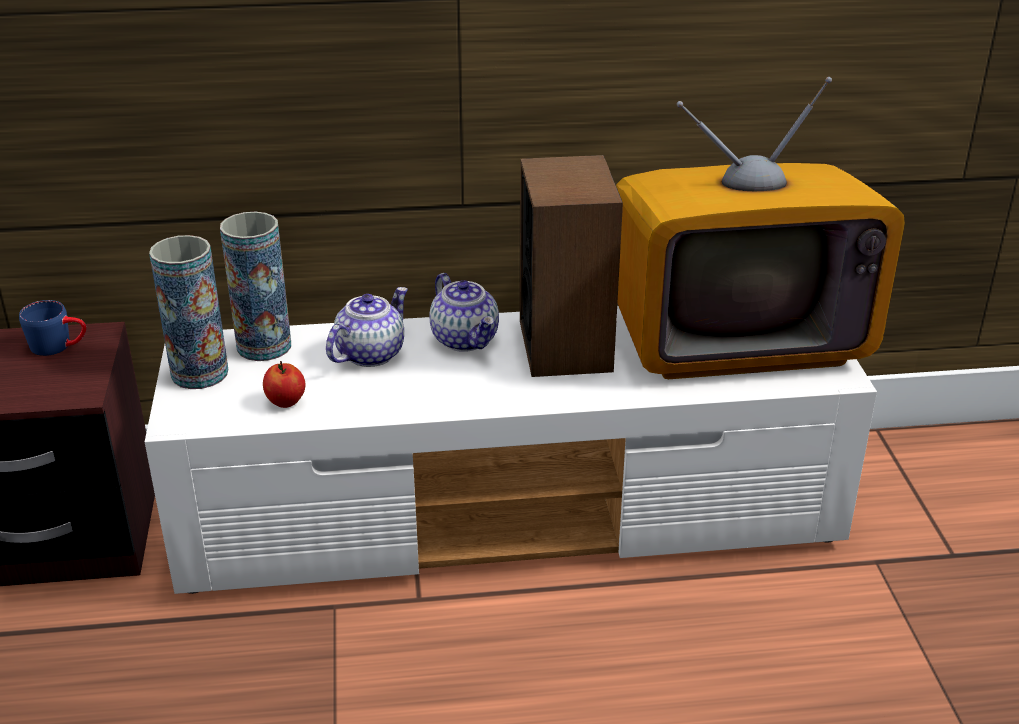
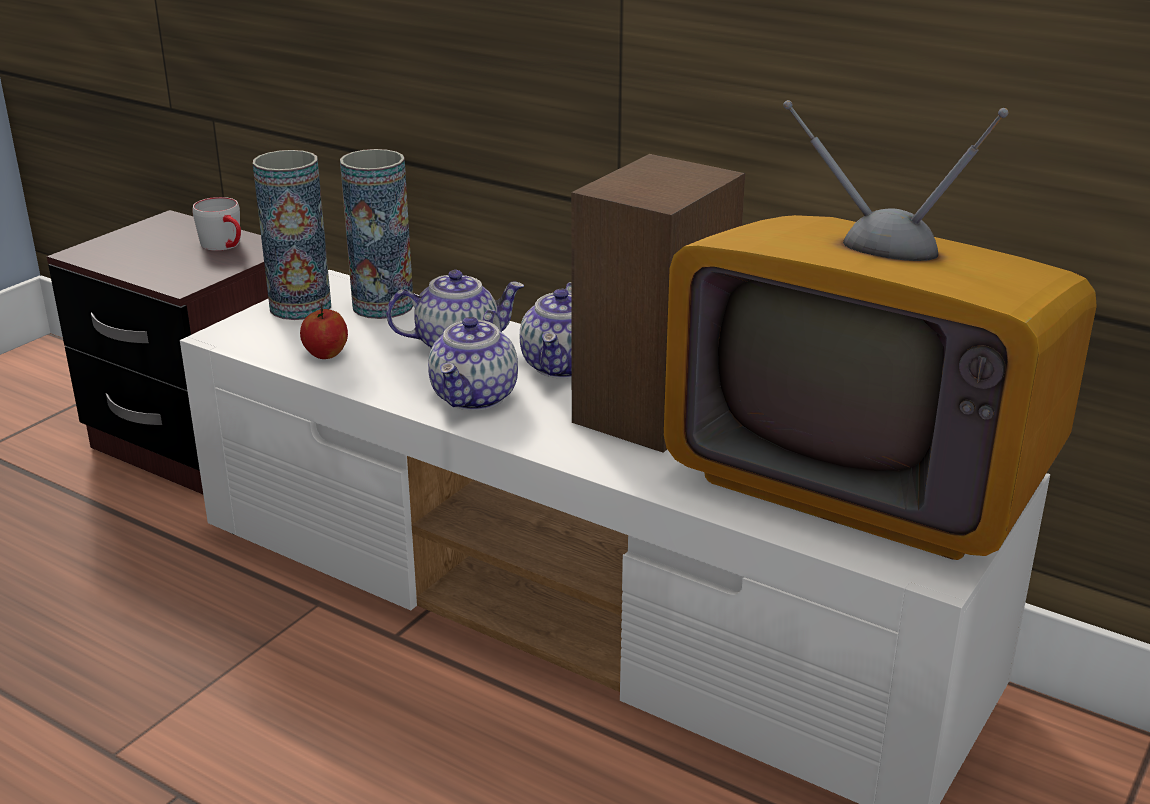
camera: 40 degrees right, 5 degrees down
blue mug [19,300,86,356] -> grey mug [192,197,241,251]
none -> teapot [428,309,518,411]

